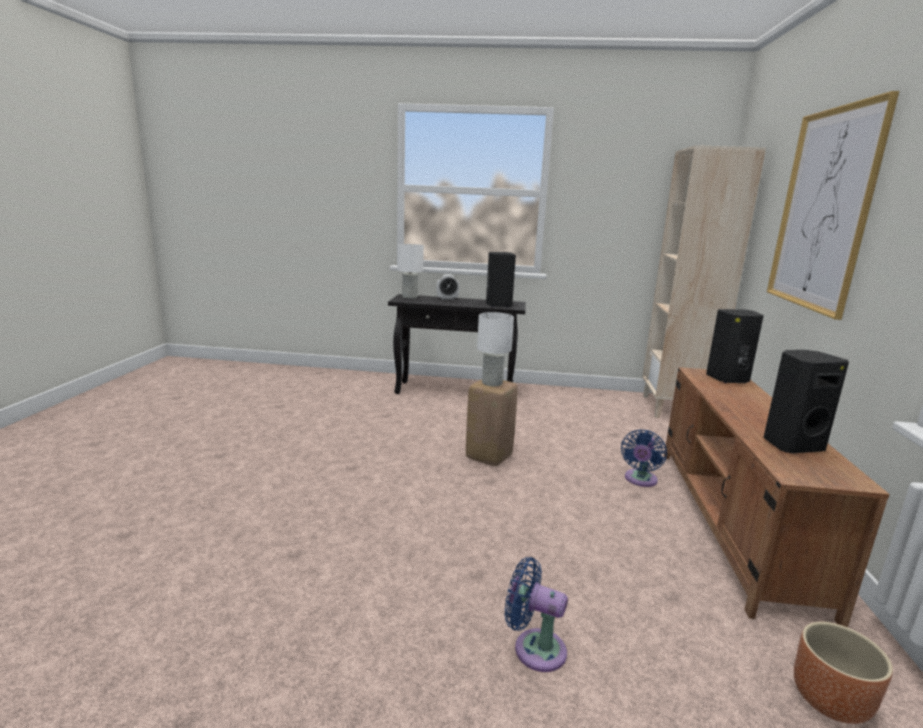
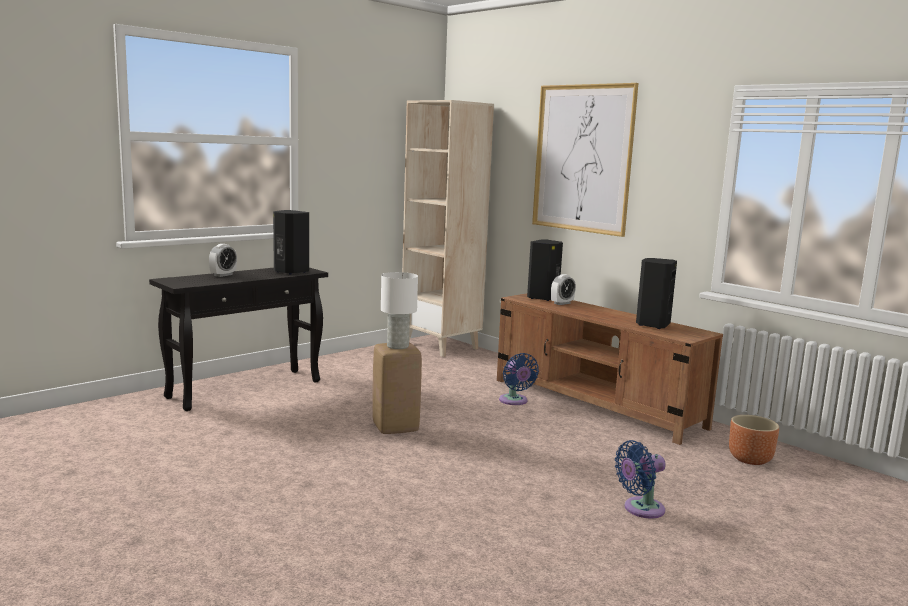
camera: 50 degrees left, 5 degrees down
white table lamp [397,244,424,298] -> none
none -> alarm clock [551,274,576,305]

